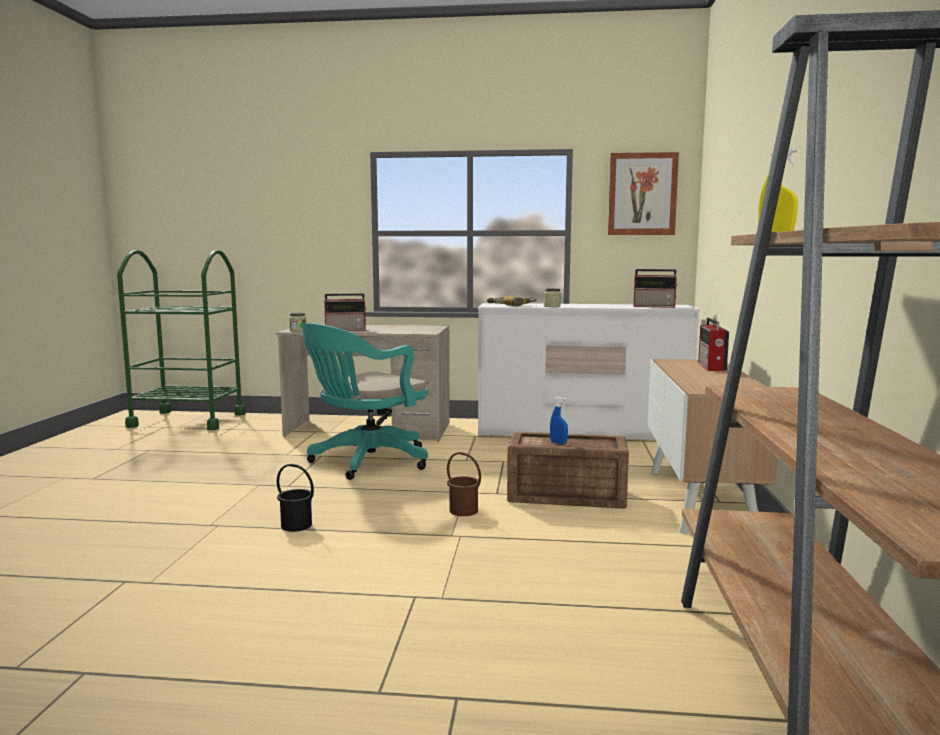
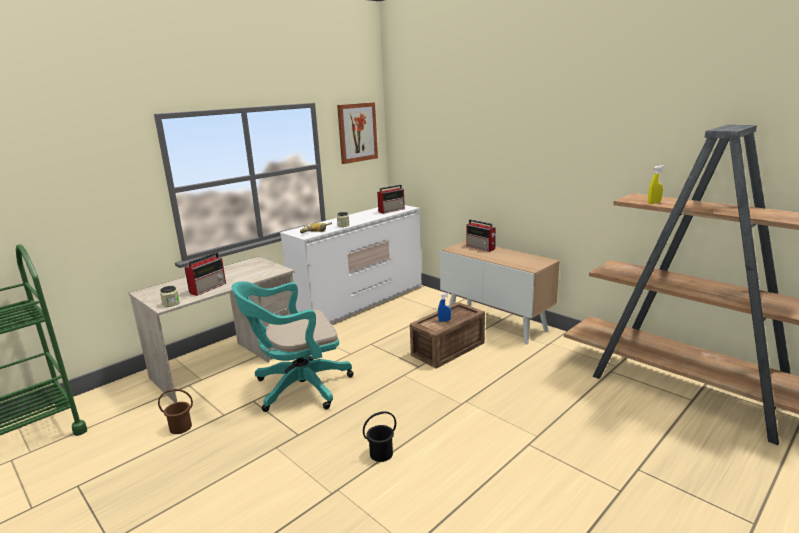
camera: 50 degrees left, 10 degrees up
turquoise office chair [302,323,428,480] -> turquoise office chair turned 75 degrees clockwise [231,281,353,412]
brown bucket [447,452,481,516] -> brown bucket moved to [158,389,193,434]

